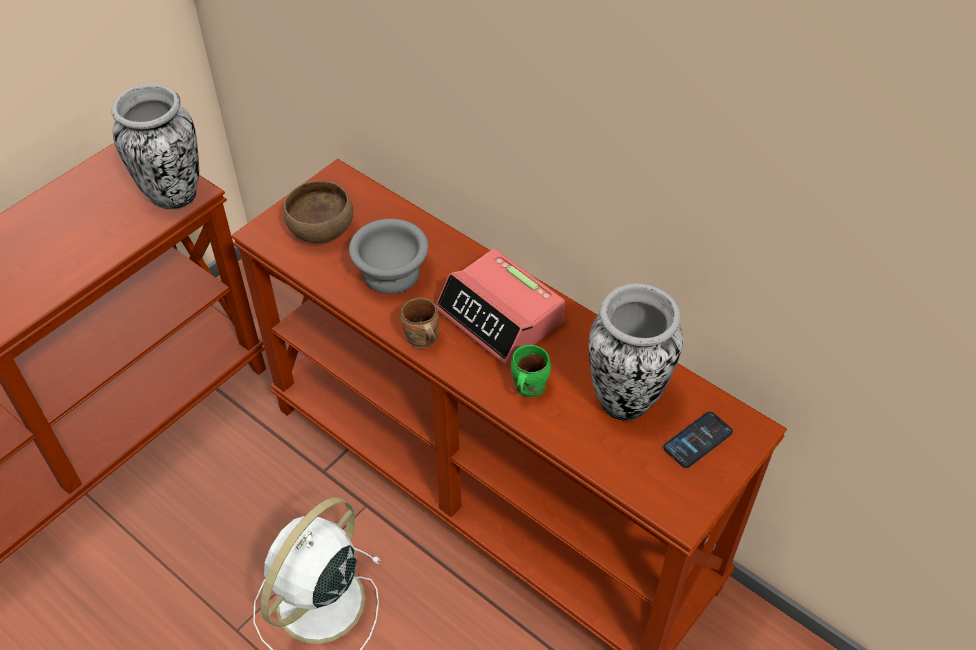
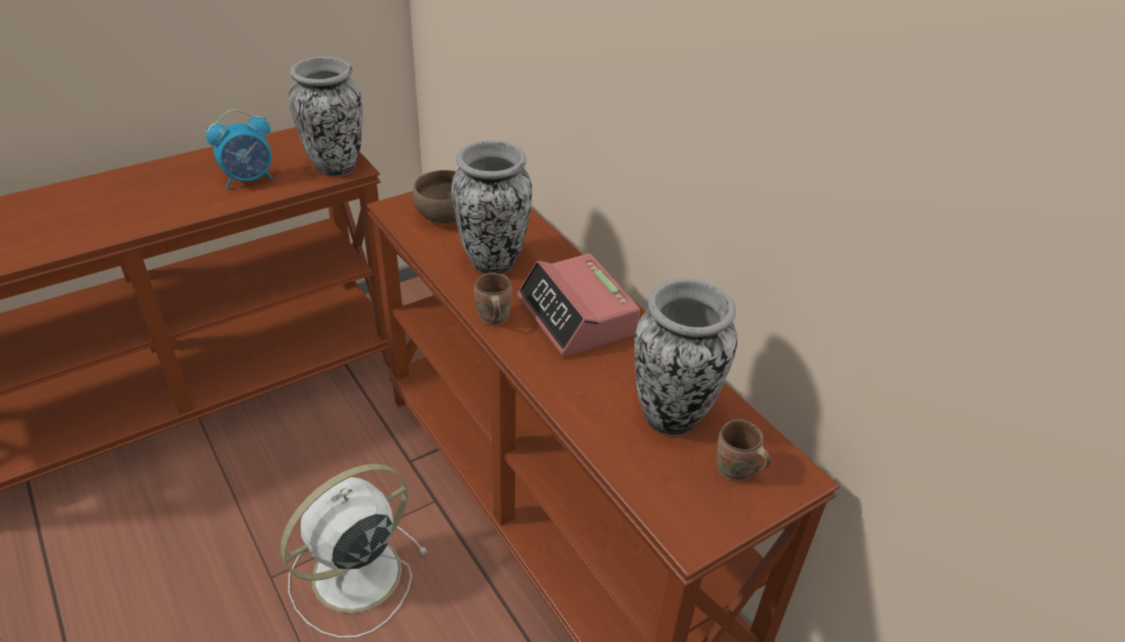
camera: 15 degrees right, 10 degrees down
grey bowl [349,219,428,294] -> vase [451,140,532,274]
green mug [511,345,551,398] -> none
phone [663,412,733,468] -> brown mug [717,419,771,481]
none -> alarm clock [206,110,273,189]

